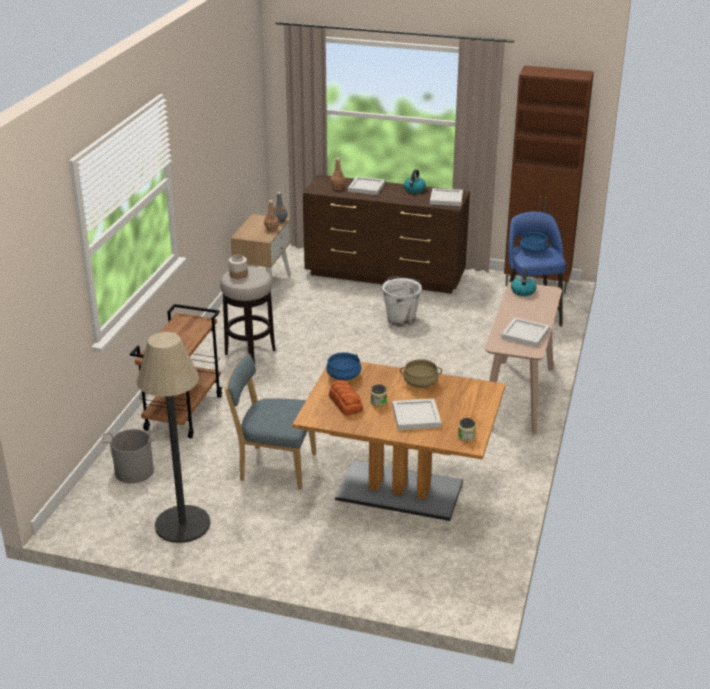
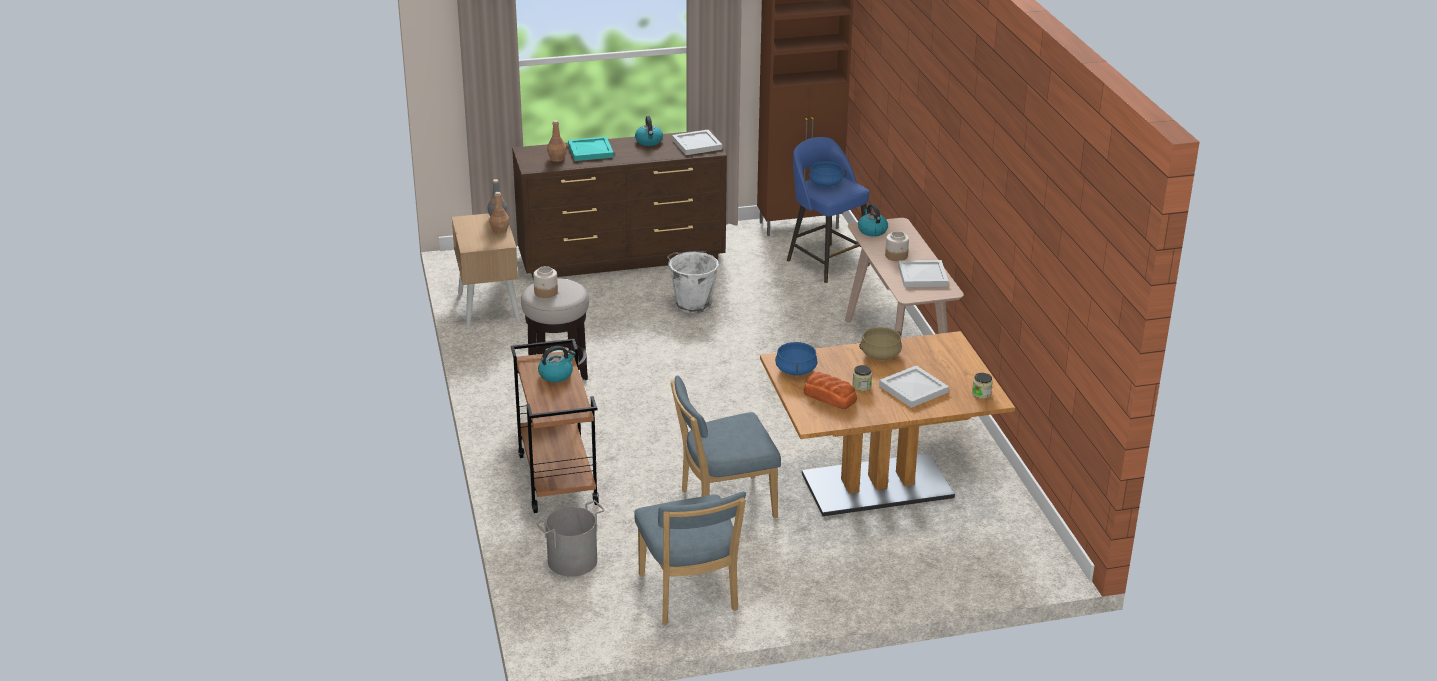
camera: 30 degrees left, 0 degrees up
floor lamp [137,332,211,543] -> blue chair [634,491,746,624]
white tray [348,177,385,195] -> turquoise tray [568,137,614,161]
none -> kettle [538,346,576,382]
none -> jar [885,231,909,261]

